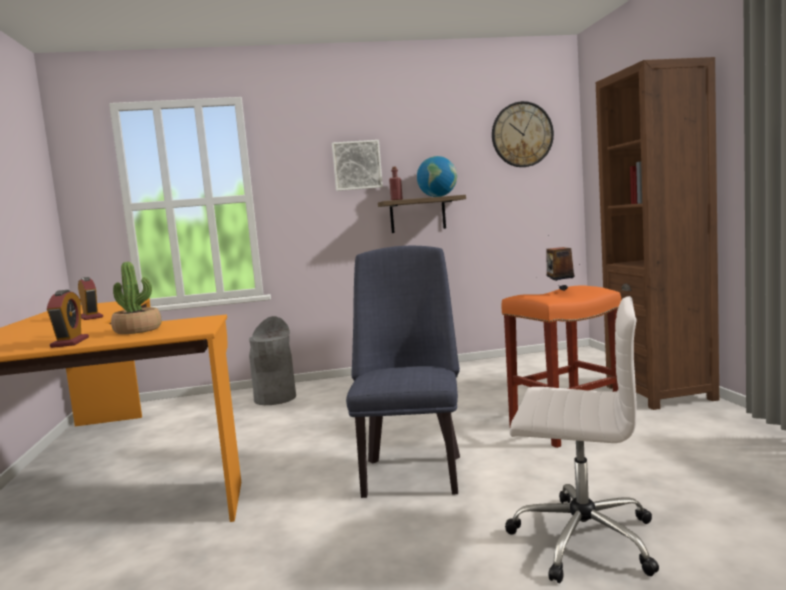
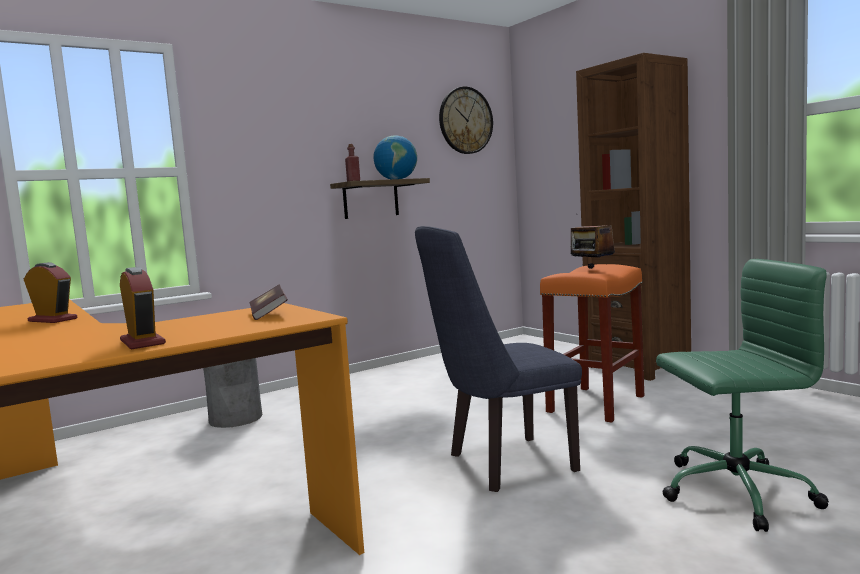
camera: 25 degrees left, 0 degrees up
potted plant [111,262,162,334] -> none
picture [332,140,383,191] -> none
blue chair [346,246,460,498] -> blue chair turned 90 degrees counterclockwise [415,226,582,492]
white office chair [505,296,659,583] -> green office chair [656,259,829,532]
none -> book [250,284,288,320]

